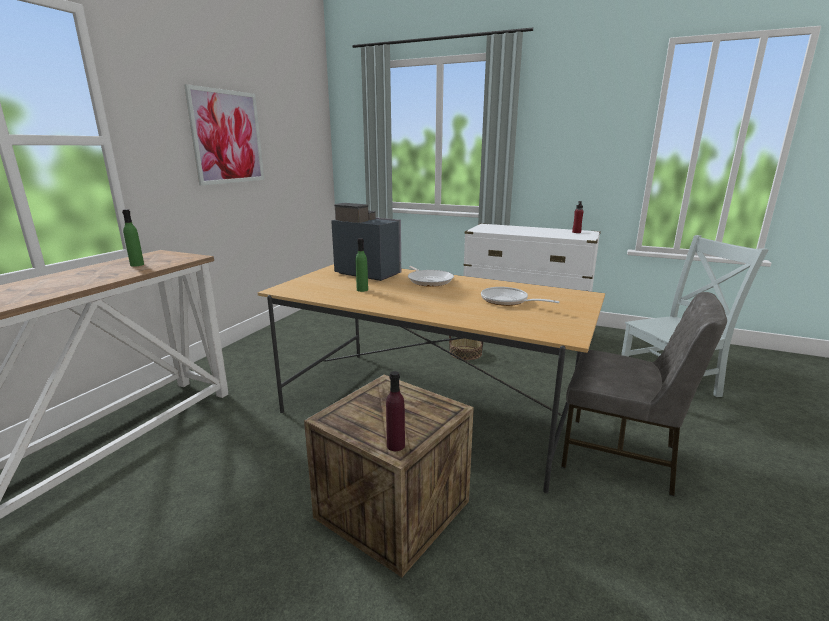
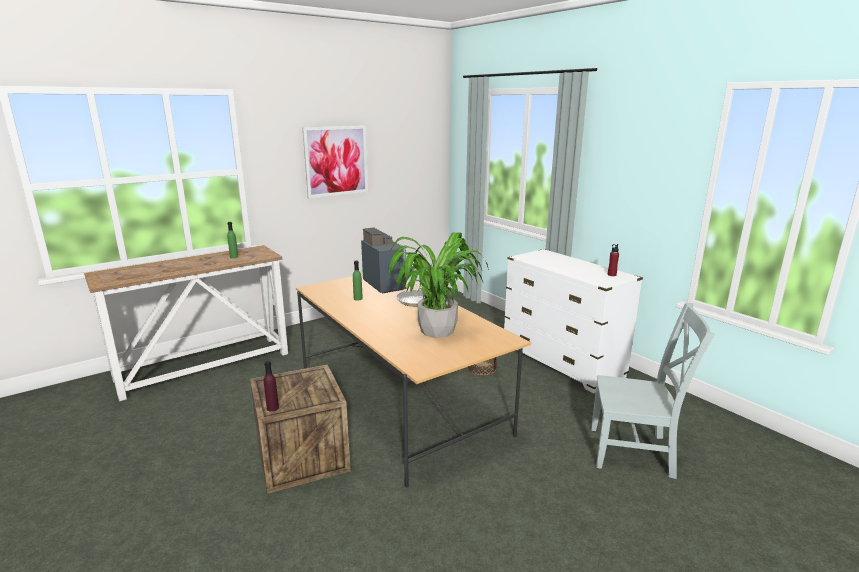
camera: 30 degrees right, 0 degrees up
frying pan [481,287,560,306] -> potted plant [389,232,489,338]
grey chair [561,292,727,496] -> none

